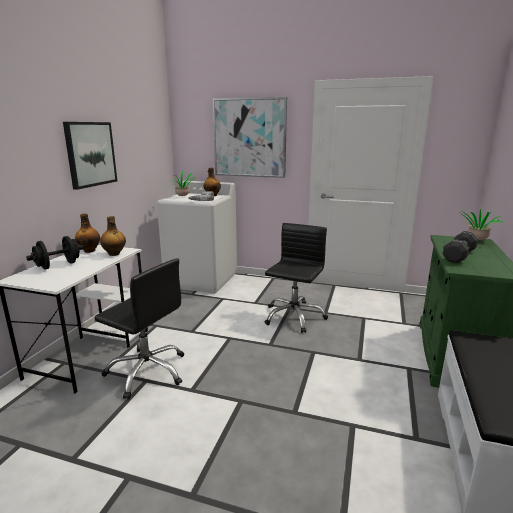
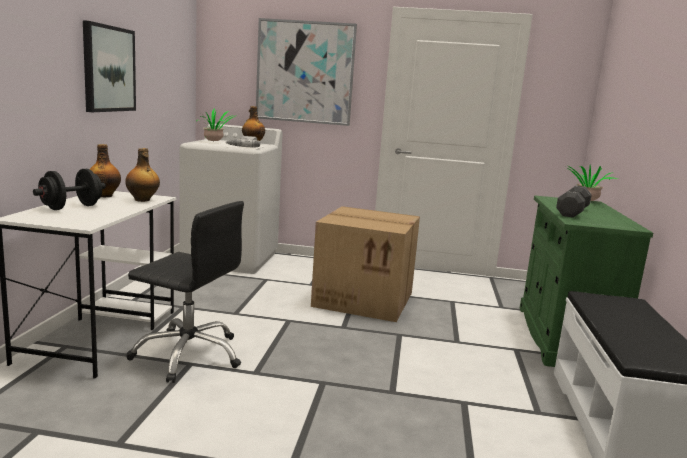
camera: 10 degrees left, 5 degrees down
black office chair [264,223,328,333] -> cardboard box [311,206,420,322]

